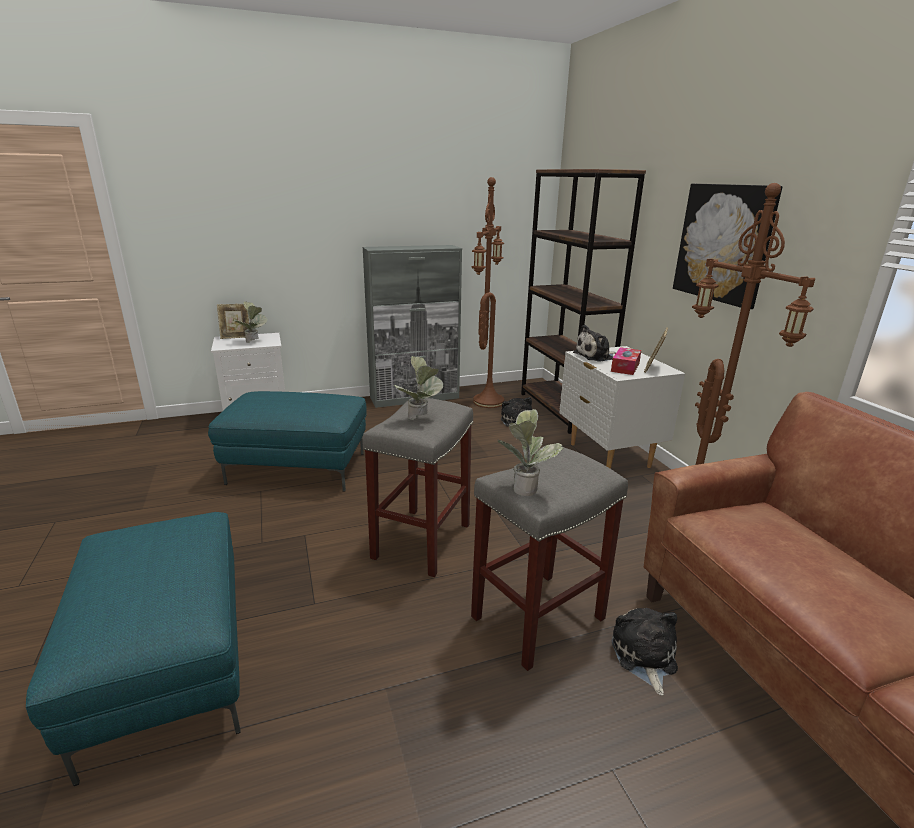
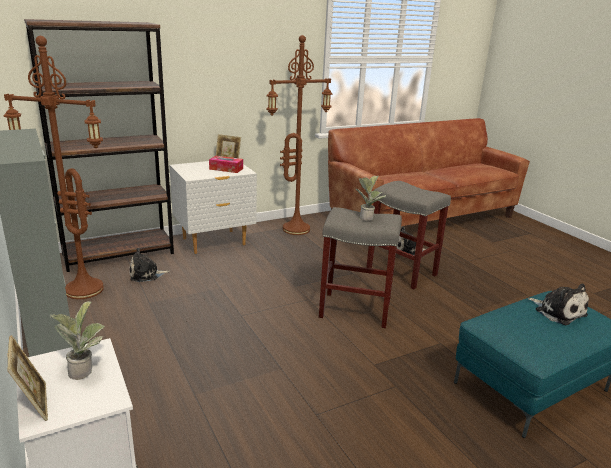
camera: 100 degrees left, 0 degrees up
turquoise ottoman [208,391,367,492] -> none
potted plant [497,409,564,496] -> none
plush toy [573,325,616,362] -> plush toy moved to [528,284,589,325]
picture [673,184,783,309] -> none

